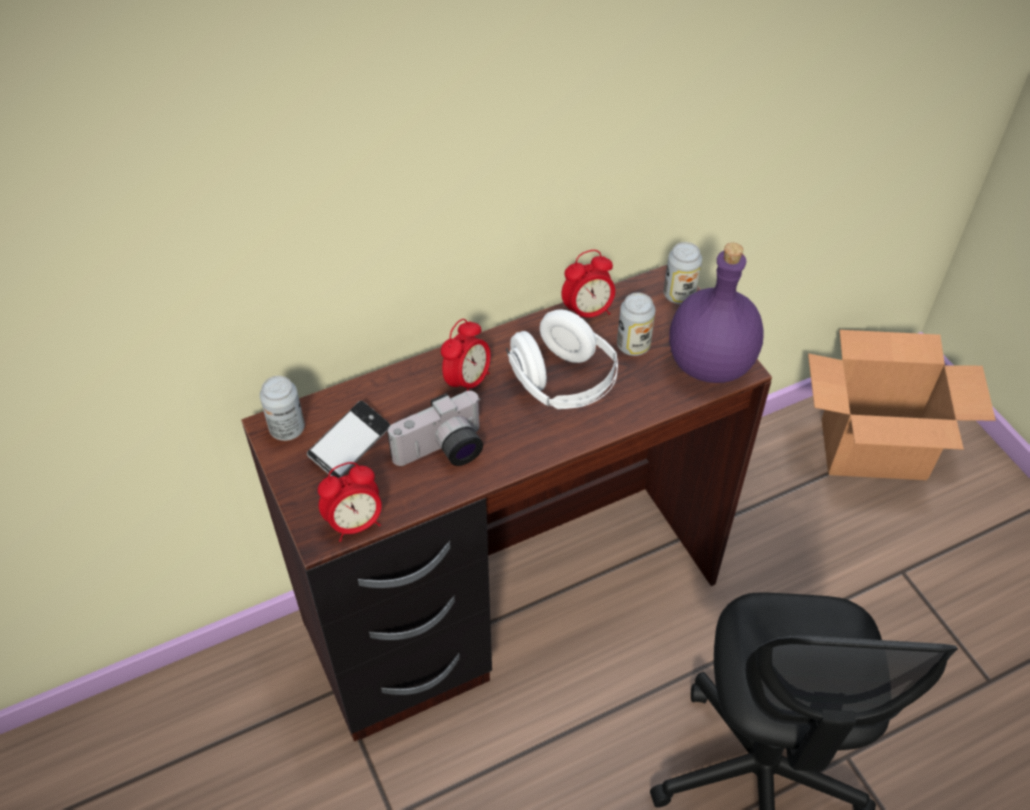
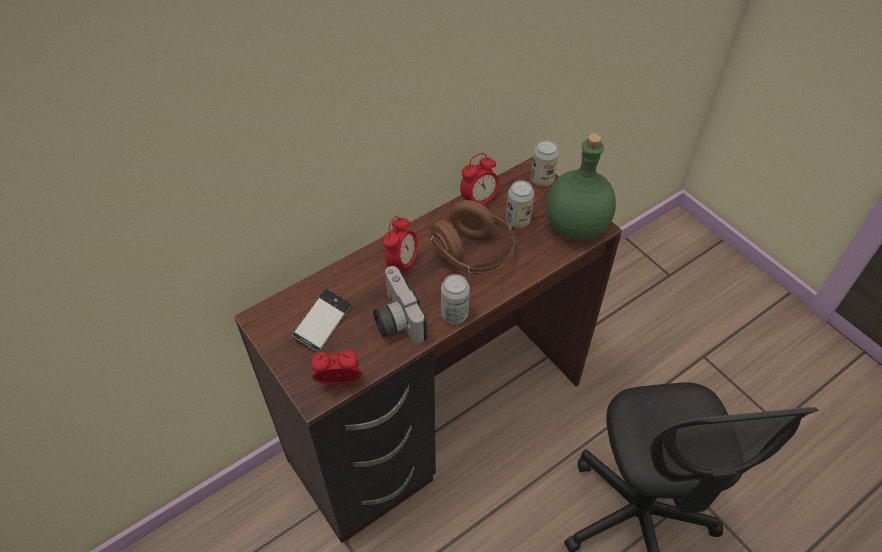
camera: 10 degrees left, 0 degrees up
can [260,376,305,441] -> can moved to [441,274,470,324]
alarm clock [318,462,382,542] -> alarm clock turned 150 degrees counterclockwise [311,350,362,386]
camera [387,391,483,466] -> camera turned 105 degrees clockwise [373,266,427,344]
white headphones [506,309,618,409] -> brown headphones [429,200,515,275]
purple bottle [669,243,763,383] -> green bottle [546,133,616,240]
cardboard box [808,330,996,480] -> none

